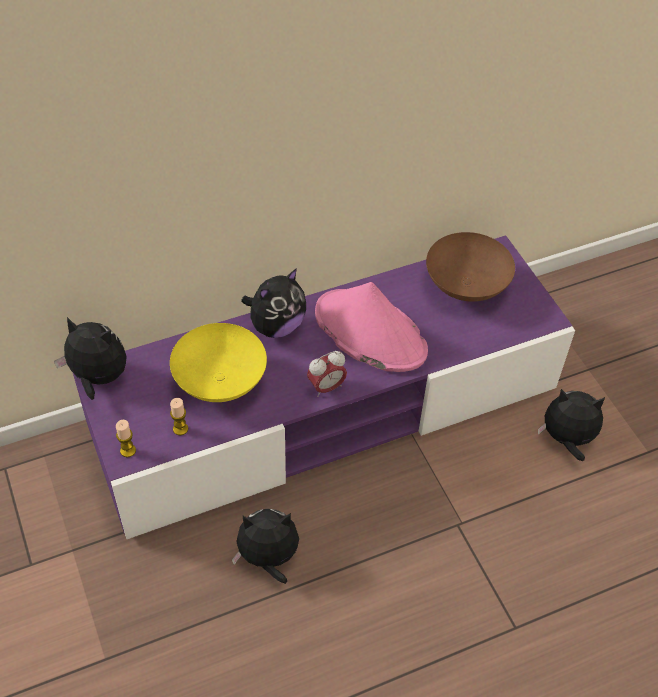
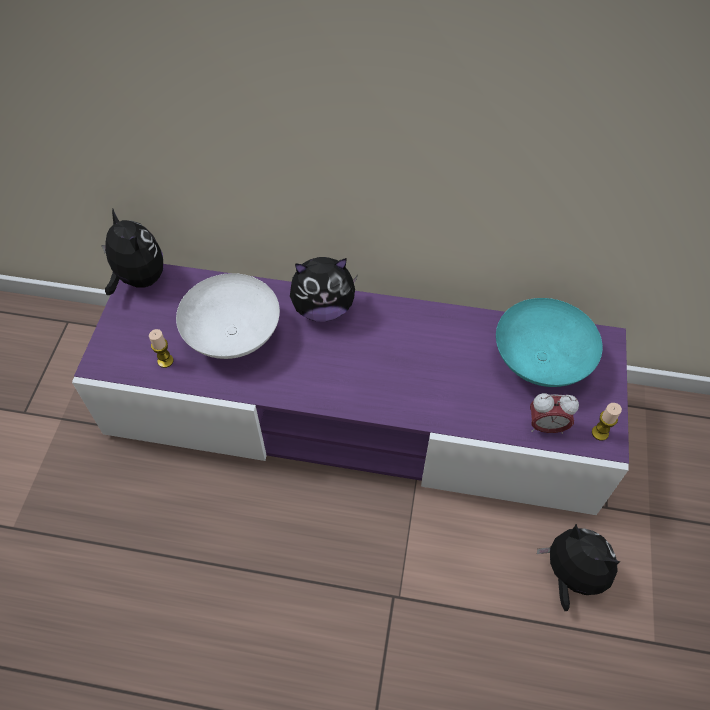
camera: 35 degrees right, 5 degrees up
candle [116,420,136,457] -> candle moved to [592,403,622,441]
yellow bowl [170,323,267,402] -> white bowl [176,273,280,359]
plush toy [232,509,299,584] -> none
alarm clock [307,351,347,397] -> alarm clock moved to [530,393,579,434]
pink hat [315,282,428,372] -> none
brown bowl [426,232,515,302] -> turquoise bowl [496,298,603,387]

